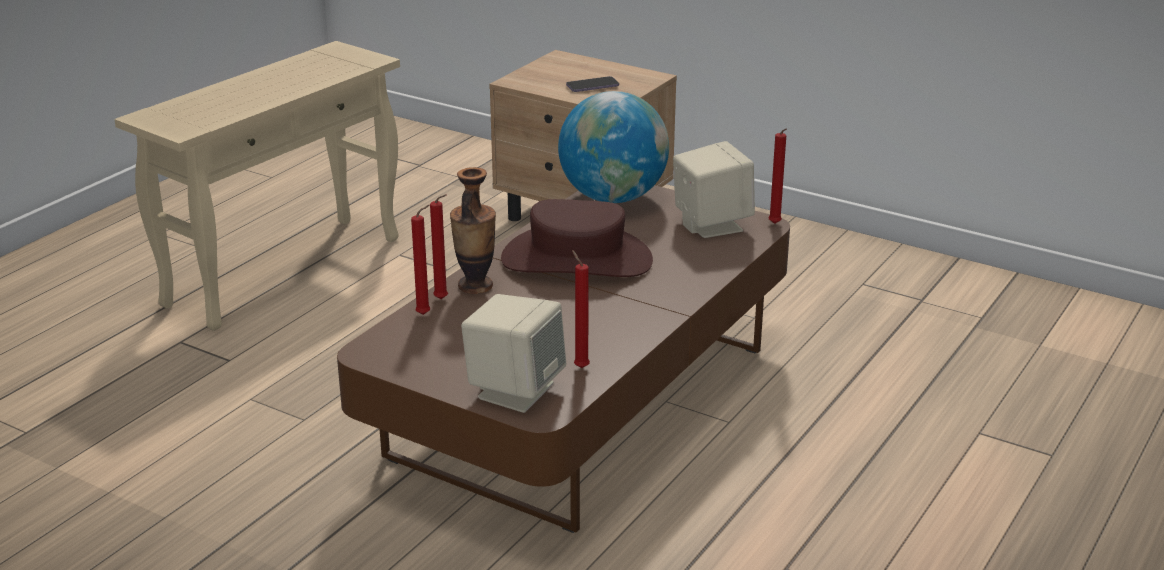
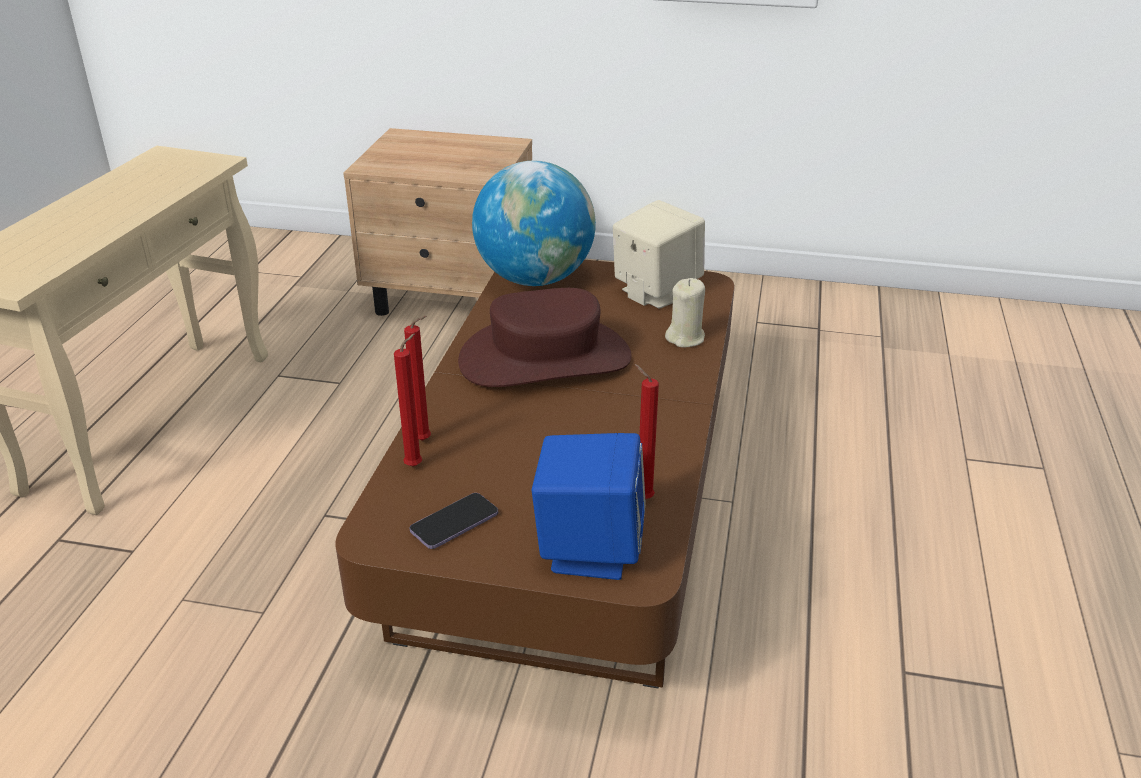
camera: 20 degrees left, 5 degrees up
vase [450,167,496,294] -> none
beige speaker [461,294,566,413] -> blue speaker [532,433,646,580]
phone [566,76,619,92] -> phone moved to [410,493,498,549]
red candle [769,128,787,224] -> none
none -> beige candle [665,278,705,347]

